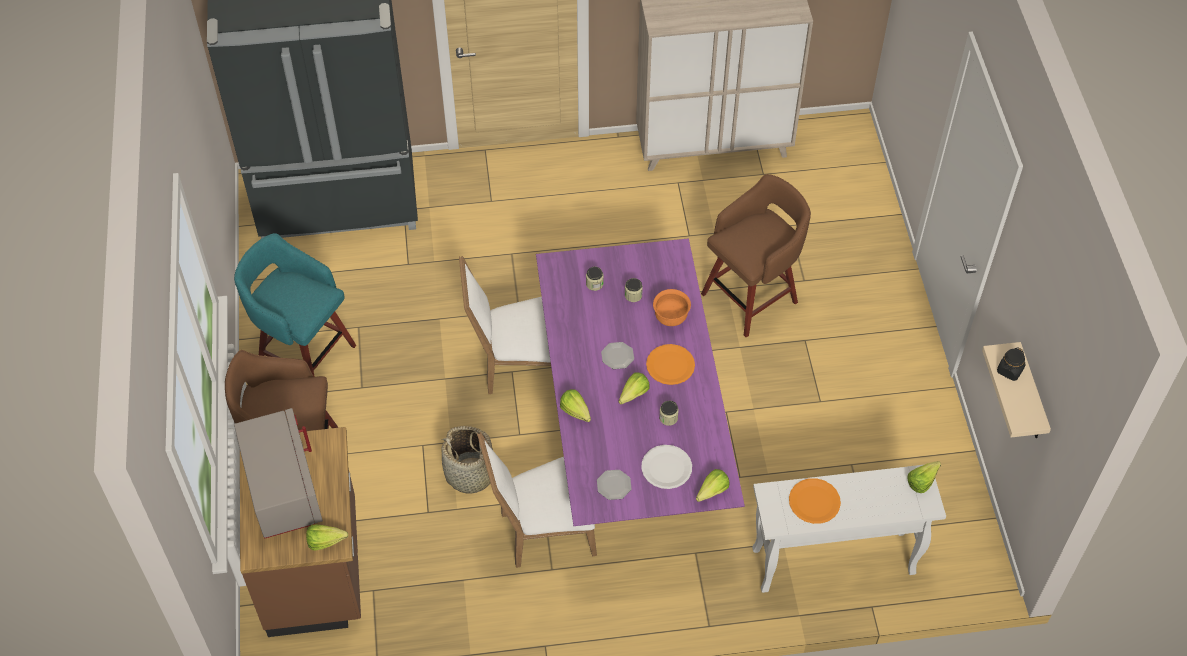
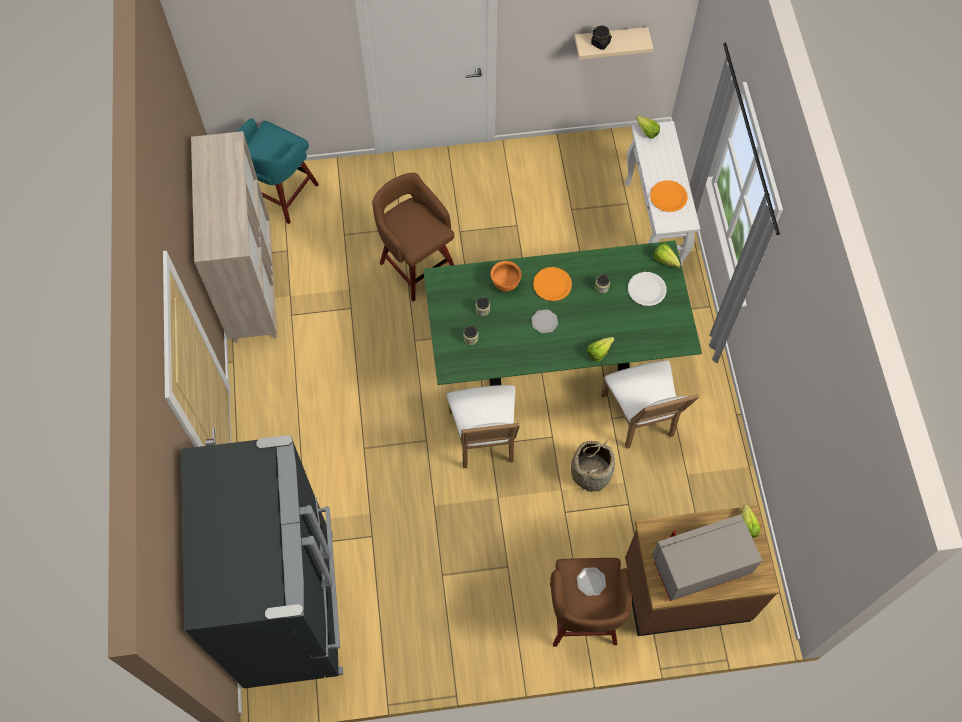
camera: 90 degrees left, 10 degrees up
turquoise stool [234,233,356,377] -> turquoise stool moved to [236,118,319,224]
purple dining table [536,238,745,526] -> green dining table [423,241,702,386]
plate [597,470,631,500] -> plate moved to [577,567,606,596]
lettuce [618,372,650,404] -> none

